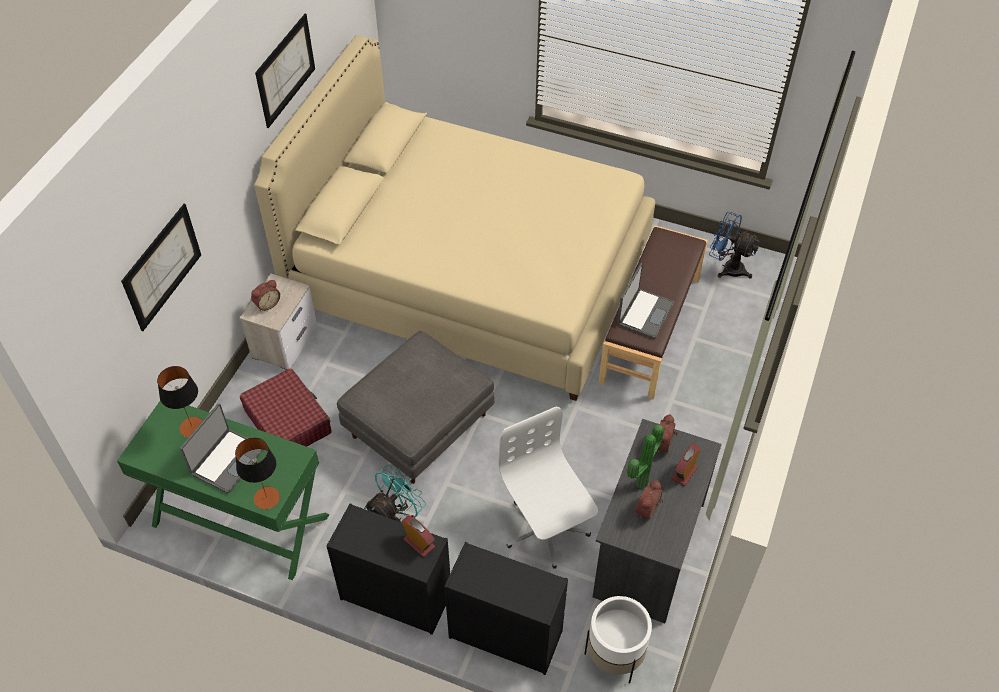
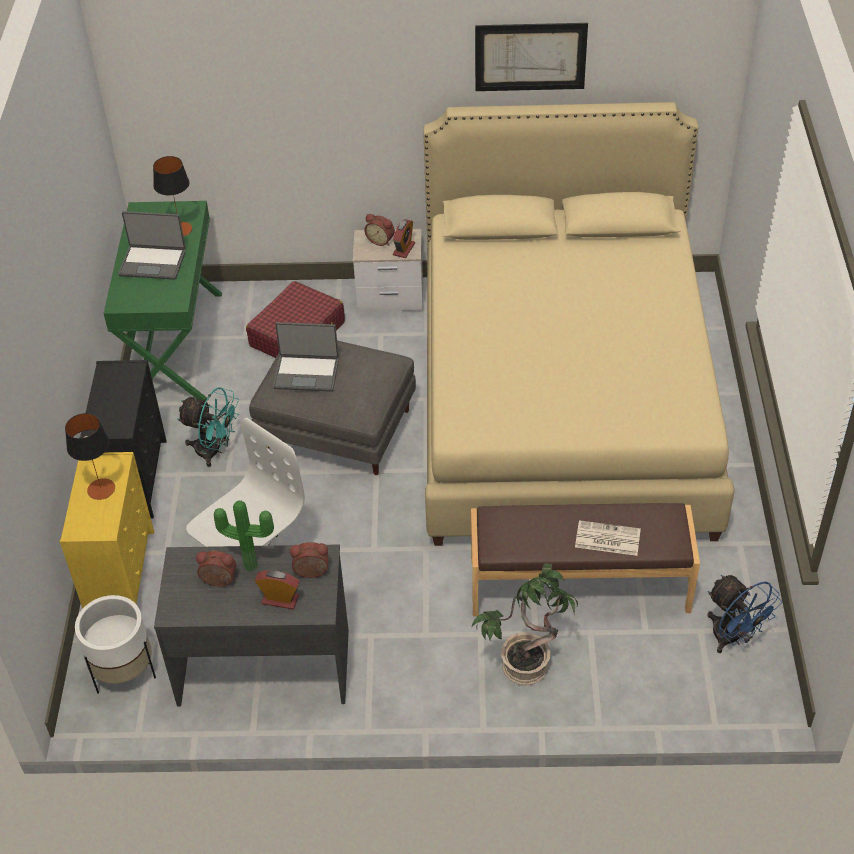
camera: 70 degrees right, 5 degrees down
picture [121,204,201,331] -> none
table lamp [235,438,280,509] -> table lamp moved to [65,413,115,500]
alarm clock [402,515,435,557] -> alarm clock moved to [393,219,415,258]
black dresser [444,542,568,675] -> yellow dresser [60,452,154,609]
laptop [618,263,674,339] -> laptop moved to [273,322,339,392]
blue fan [709,212,760,279] -> blue fan turned 135 degrees clockwise [707,575,782,653]
none -> potted plant [471,563,578,686]
none -> newspaper [575,520,641,556]

